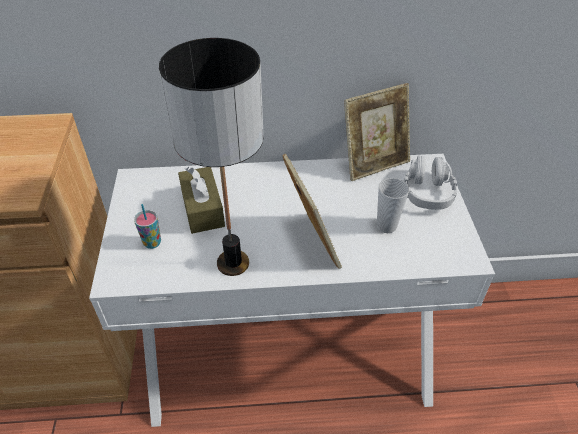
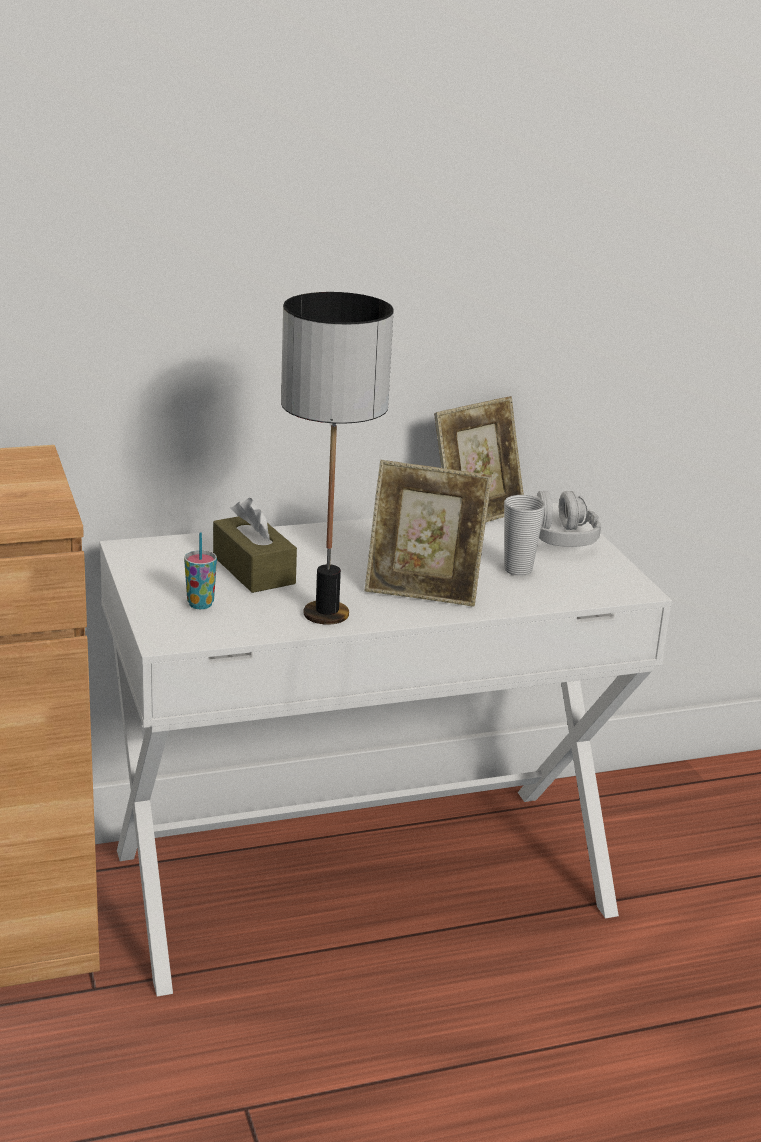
camera: 15 degrees left, 20 degrees down
picture frame [283,154,342,269] -> picture frame turned 135 degrees clockwise [365,460,492,607]

